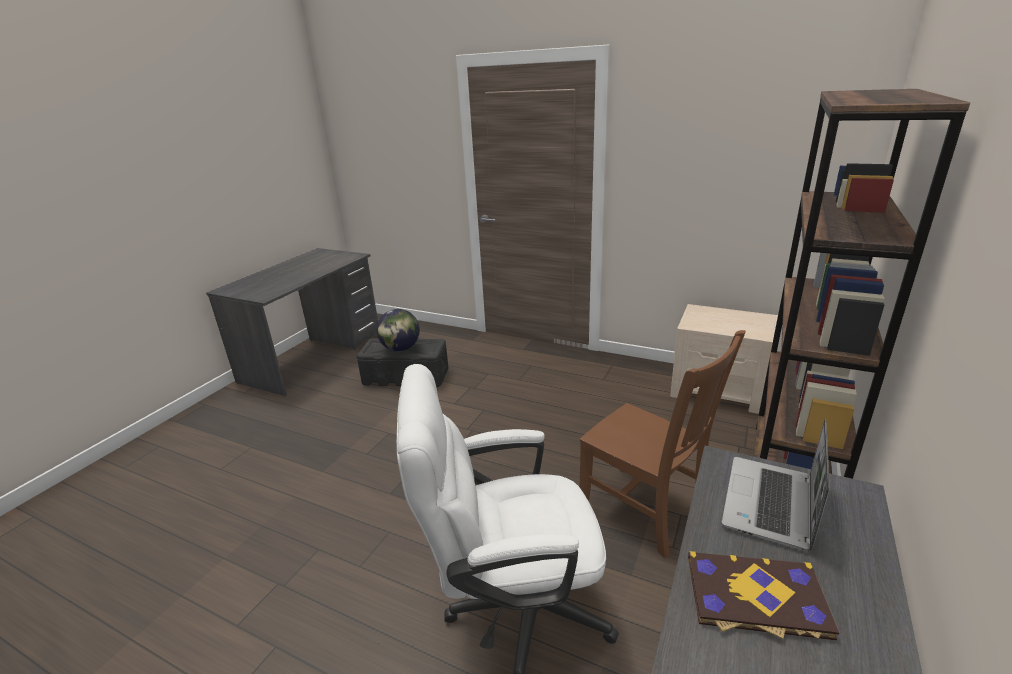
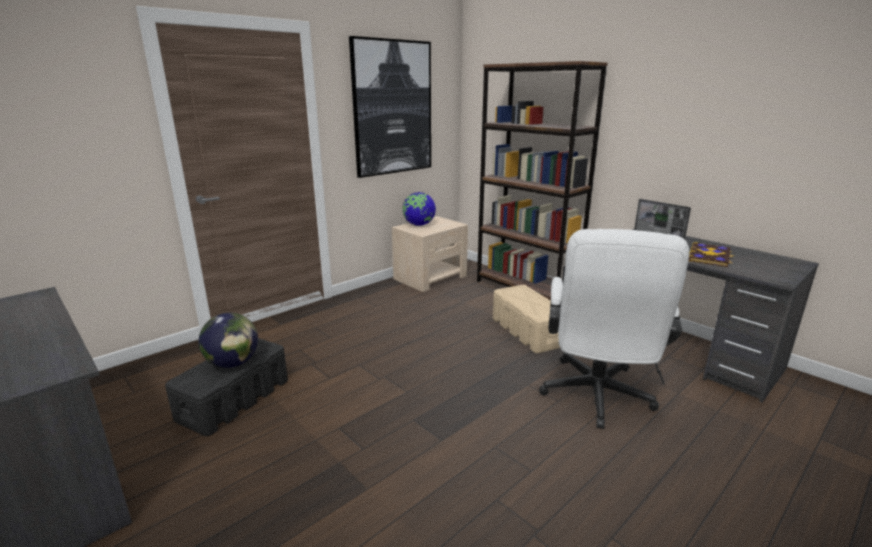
camera: 70 degrees left, 5 degrees down
brown chair [579,330,746,558] -> beige storage box [493,285,560,353]
none -> picture [349,36,431,178]
none -> globe [402,192,436,226]

